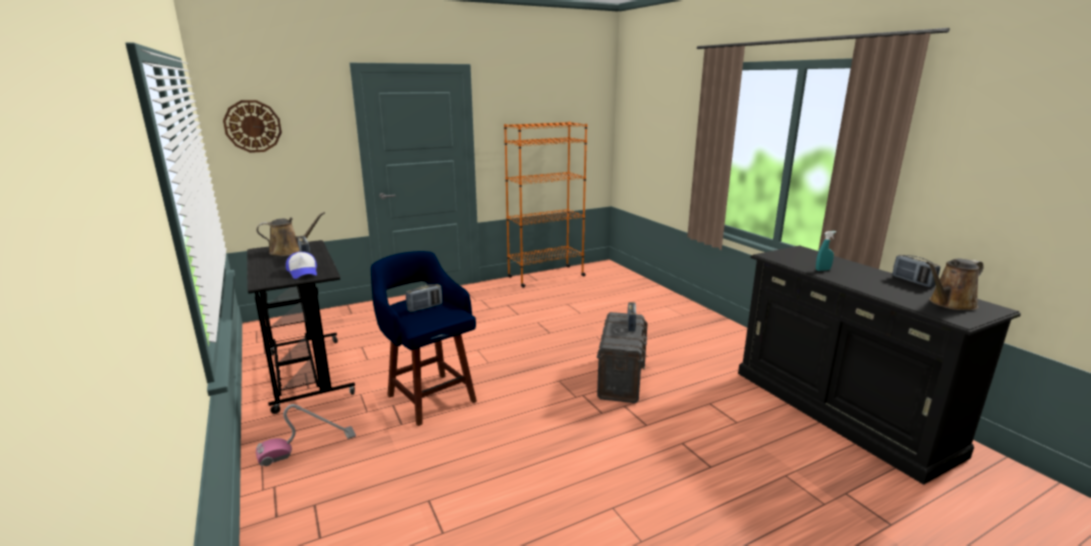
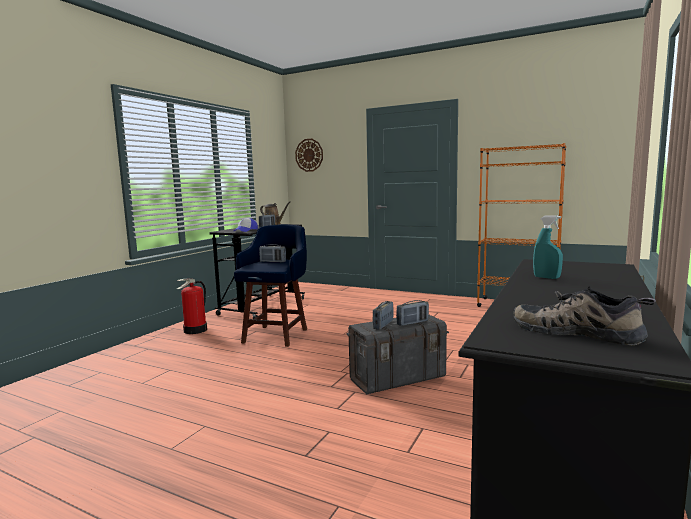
camera: 55 degrees right, 10 degrees down
vacuum cleaner [256,404,356,466] -> fire extinguisher [177,279,207,334]
radio [892,255,940,287] -> radio moved to [373,301,394,330]
brown watering can [926,258,984,310] -> shoe [513,287,656,345]

